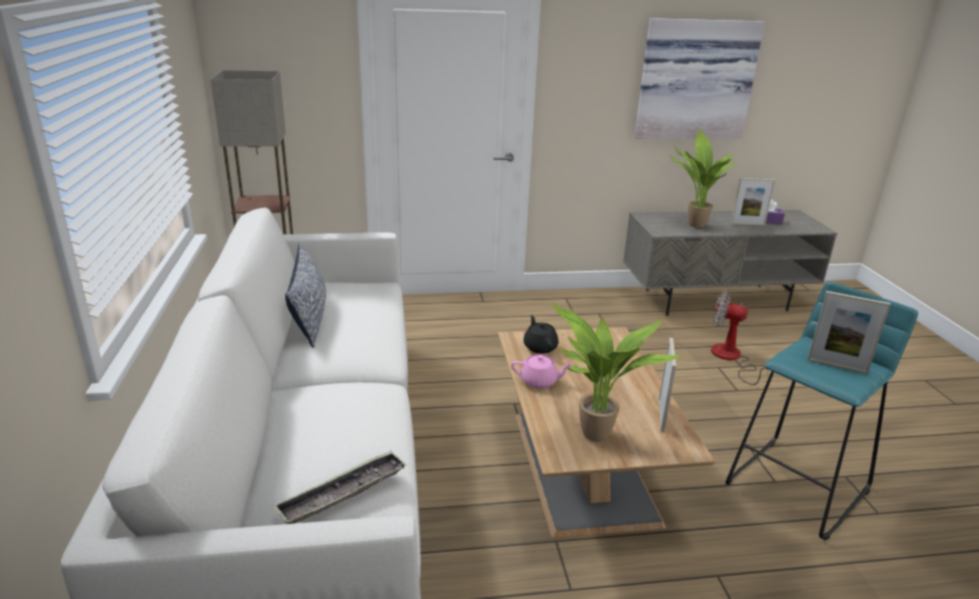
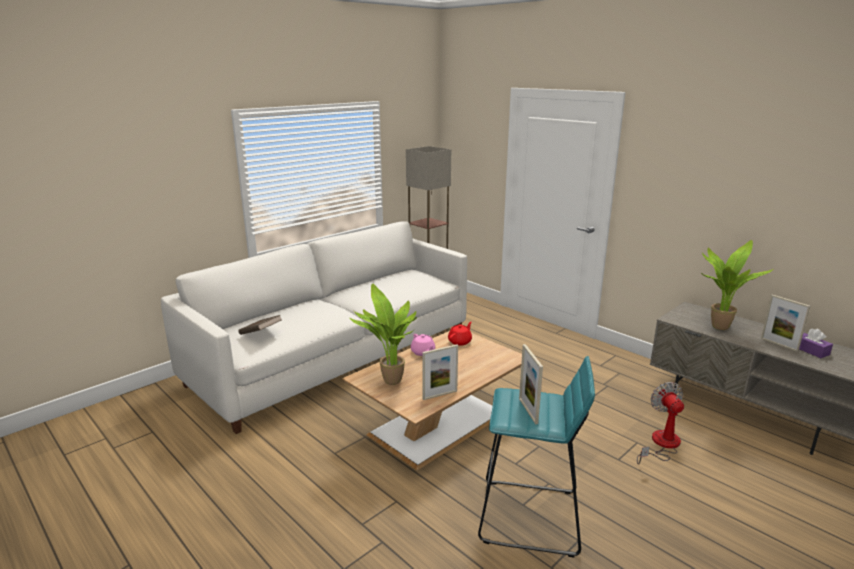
camera: 55 degrees right, 5 degrees down
tray [273,450,407,524] -> brown book [238,315,282,335]
pillow [285,243,326,348] -> none
black teapot [523,315,558,354] -> red teapot [448,322,472,346]
picture [635,18,765,139] -> none

